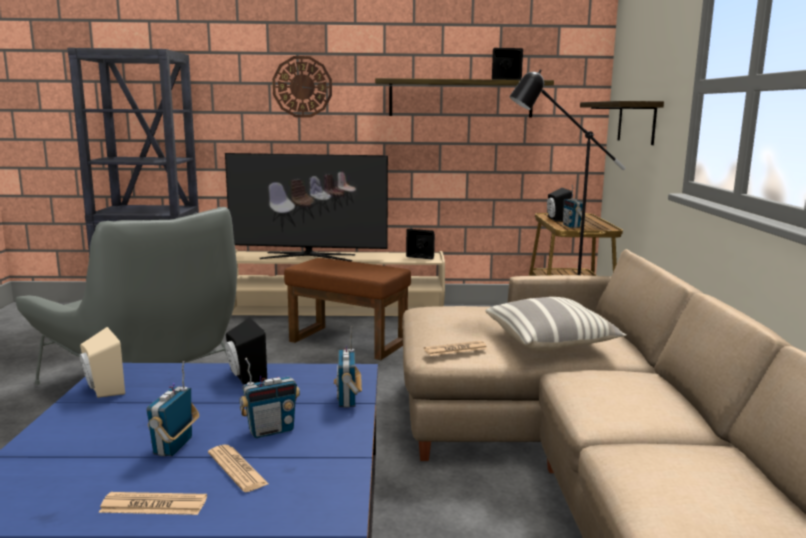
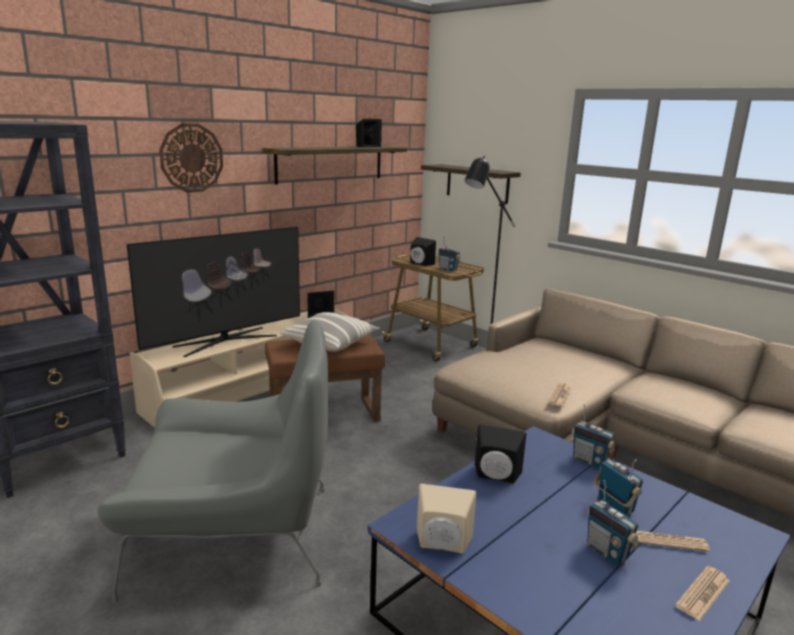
camera: 45 degrees left, 5 degrees up
radio [239,358,300,438] -> radio turned 45 degrees counterclockwise [594,459,643,515]
pillow [485,297,627,350] -> pillow moved to [280,312,379,352]

